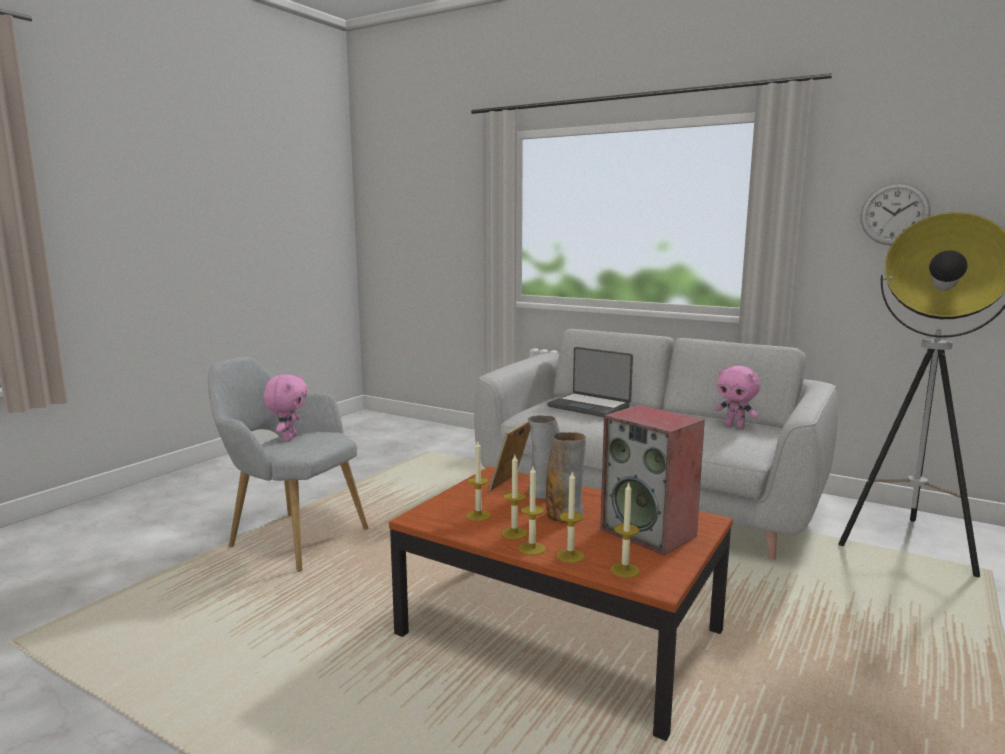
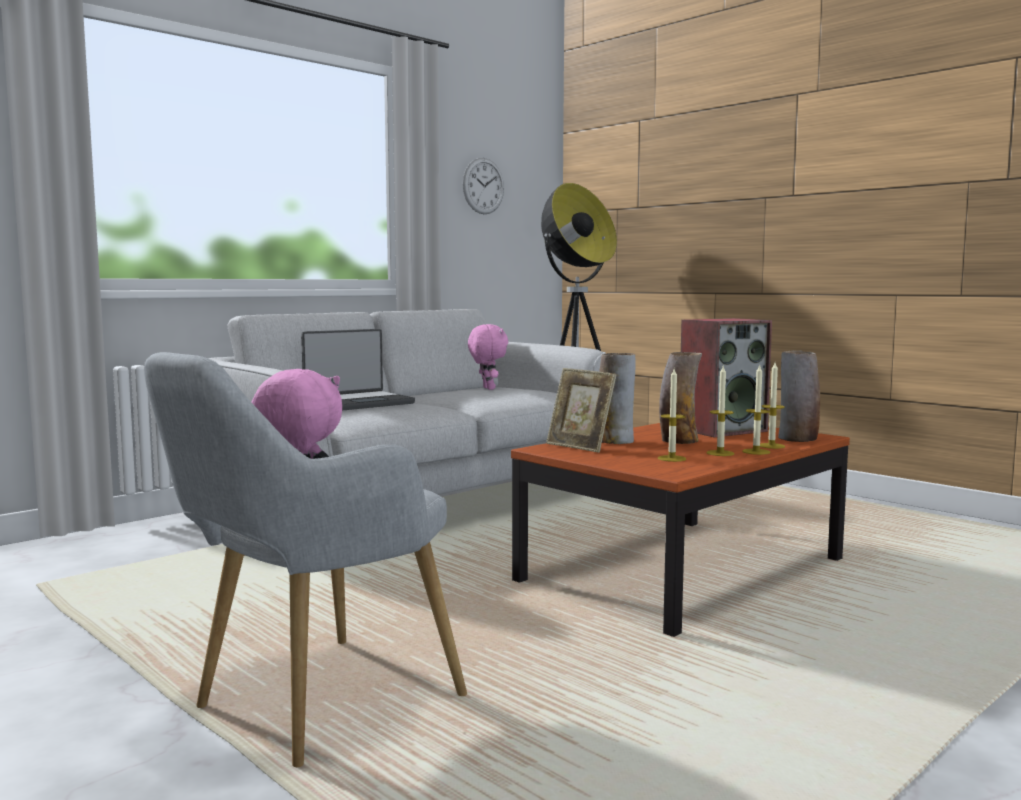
camera: 75 degrees left, 5 degrees down
candle [610,483,640,578] -> vase [778,350,820,442]
pink plush toy [715,366,760,429] -> pink plush toy turned 75 degrees counterclockwise [468,324,508,390]

